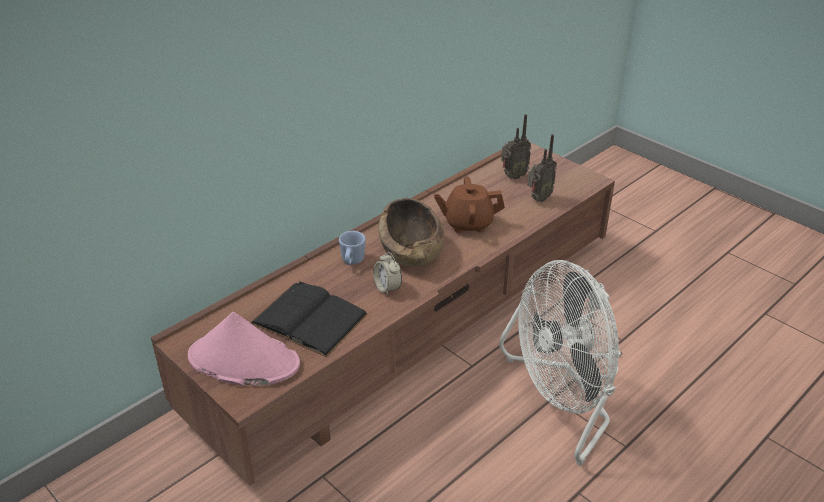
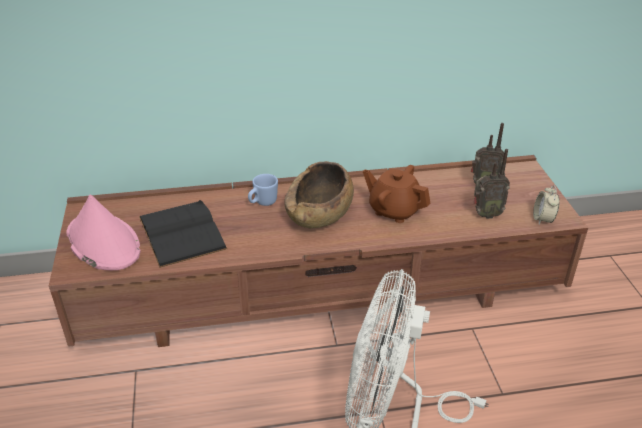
camera: 35 degrees right, 0 degrees up
alarm clock [373,252,402,296] -> alarm clock moved to [533,185,560,225]

